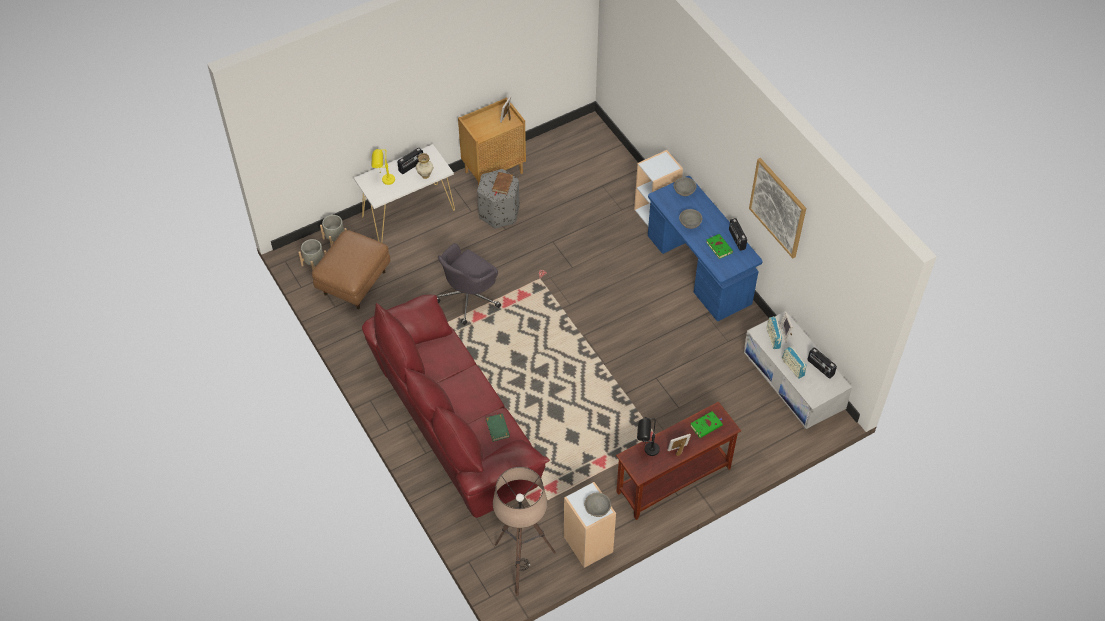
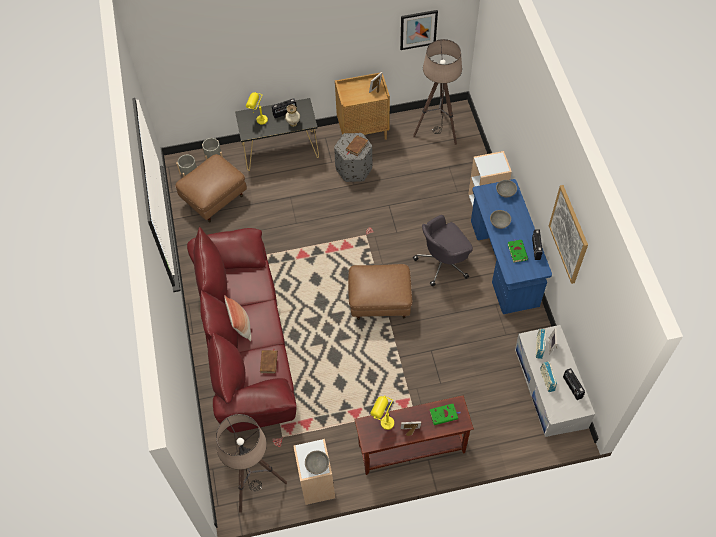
camera: 20 degrees right, 5 degrees up
white console table [354,144,455,243] -> black console table [235,98,319,171]
grey office chair [437,243,501,325] -> grey office chair moved to [413,215,473,286]
green book [486,413,510,442] -> brown book [260,349,278,373]
black table lamp [637,417,660,456] -> yellow table lamp [370,395,394,430]
none -> pillow [225,296,251,341]
none -> brown ottoman [348,264,412,320]
none -> picture [400,10,438,50]
none -> floor lamp [413,39,462,145]

